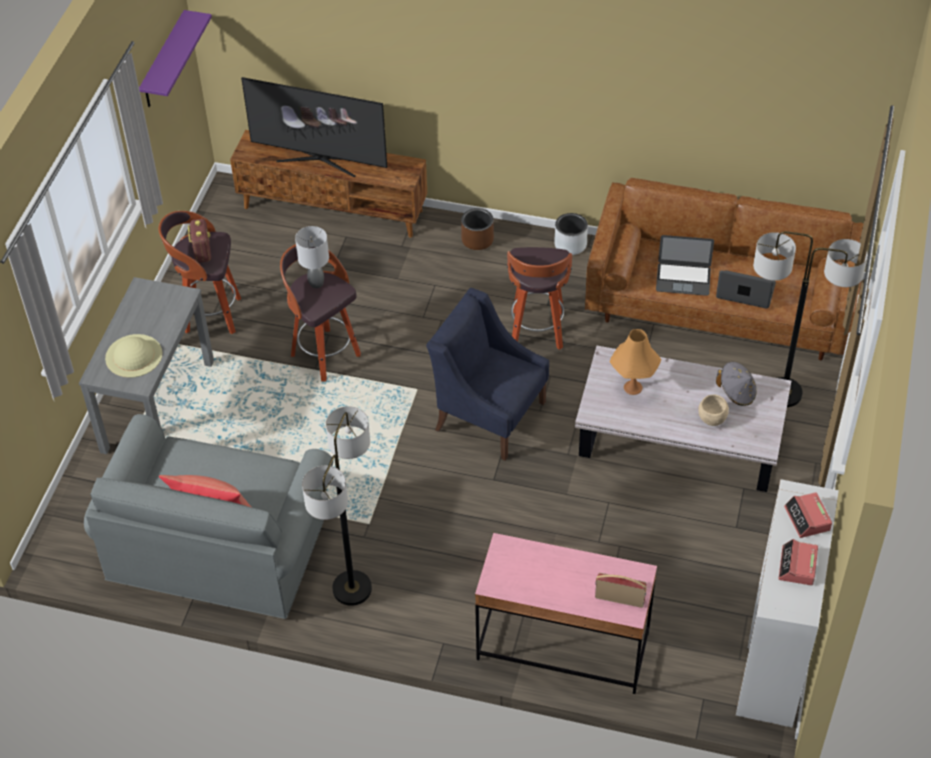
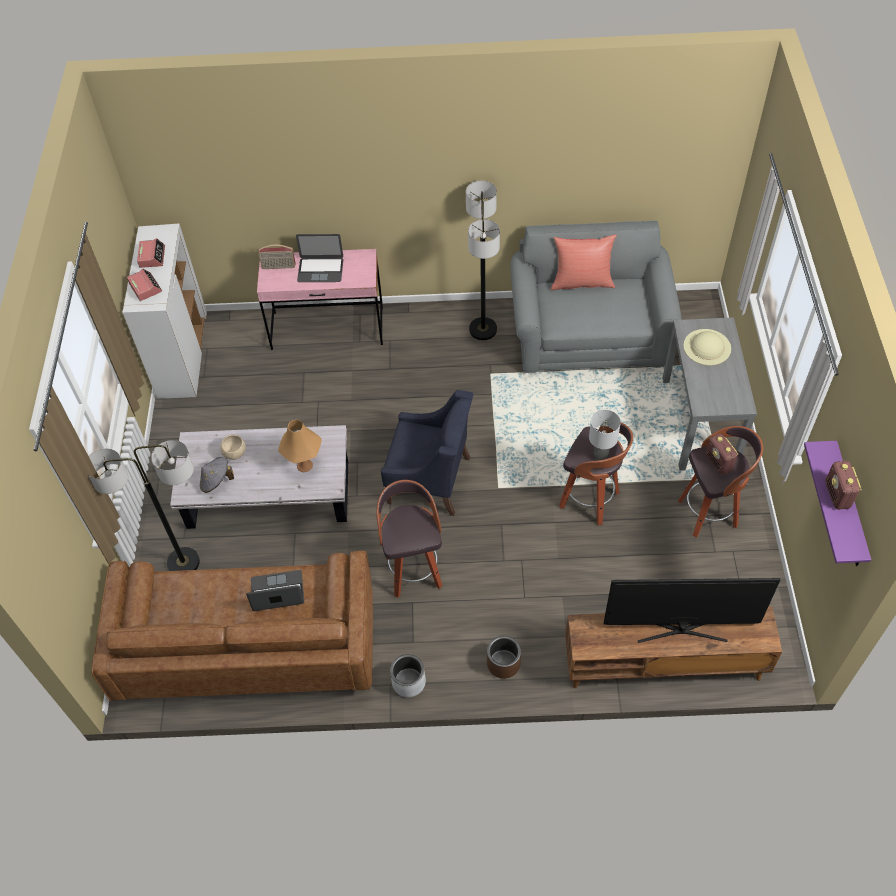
camera: 165 degrees right, 5 degrees up
laptop [716,270,776,309] -> laptop moved to [296,234,343,282]
none -> radio [825,461,862,510]

